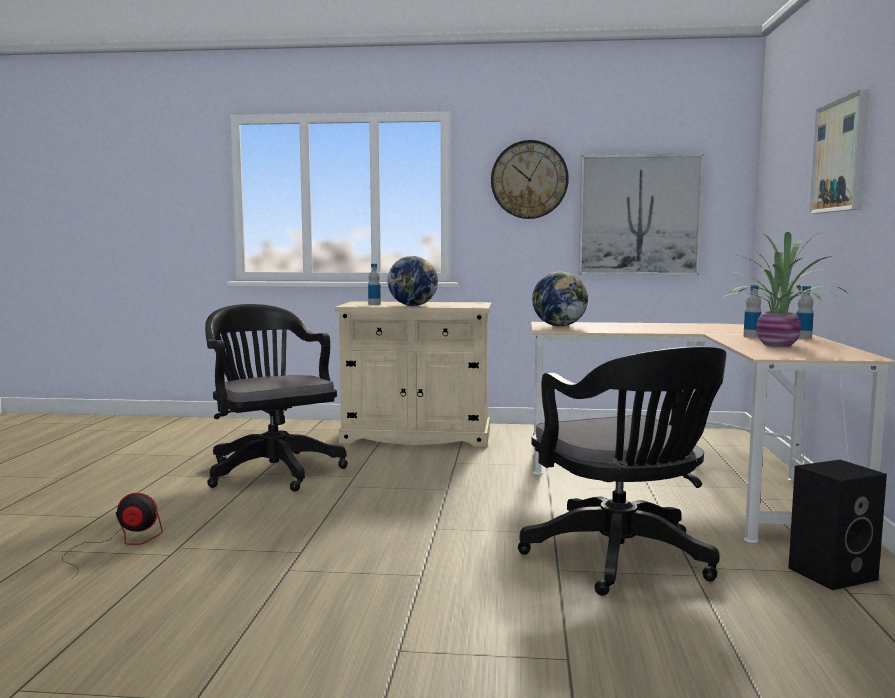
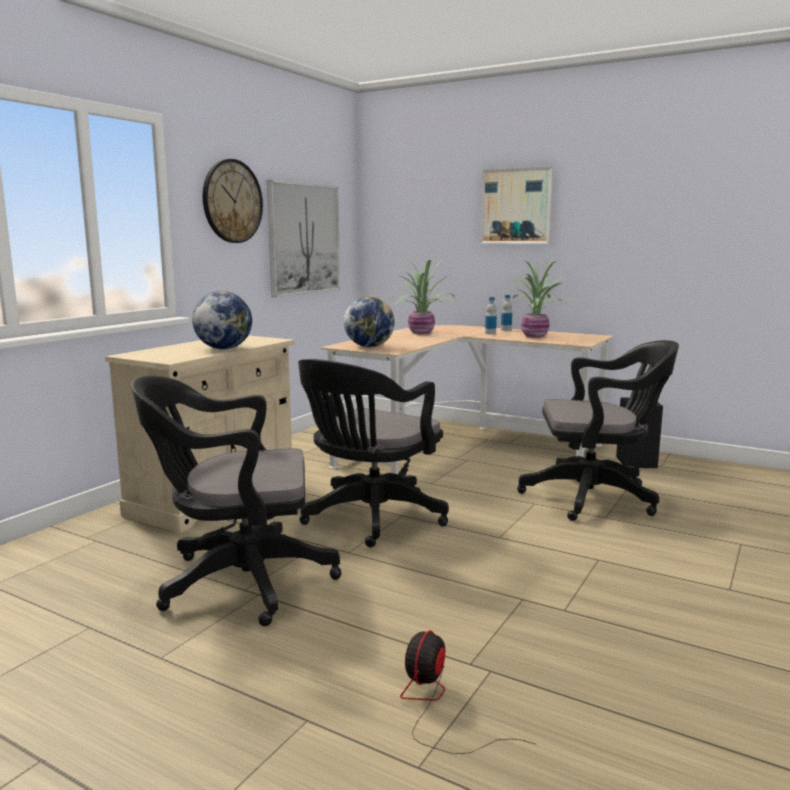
camera: 65 degrees left, 5 degrees up
bottle [368,264,381,305] -> none
none -> black office chair [298,359,449,548]
none -> potted plant [389,259,457,334]

